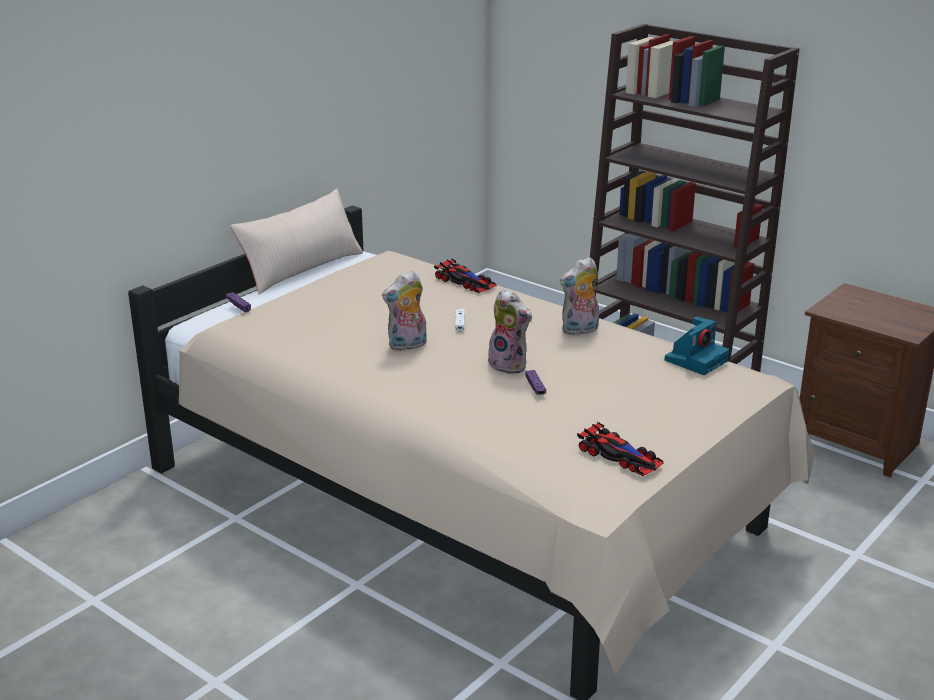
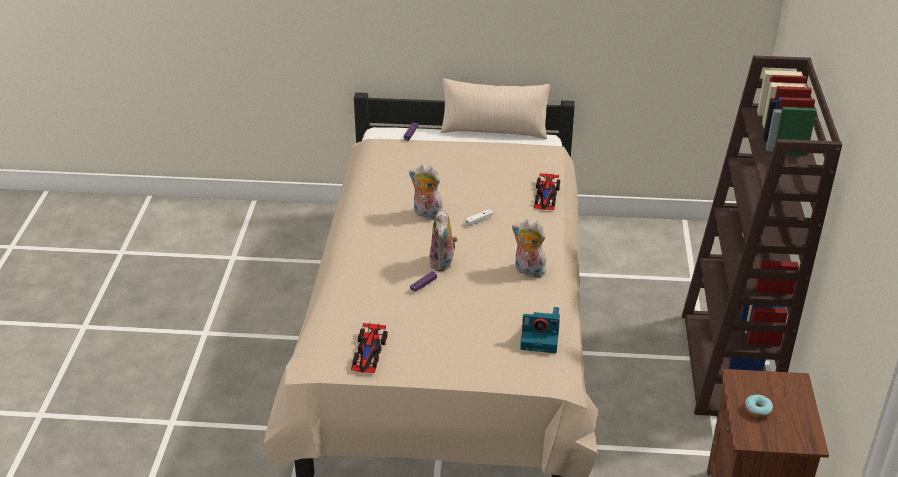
camera: 55 degrees right, 10 degrees up
none -> donut [745,394,773,418]

